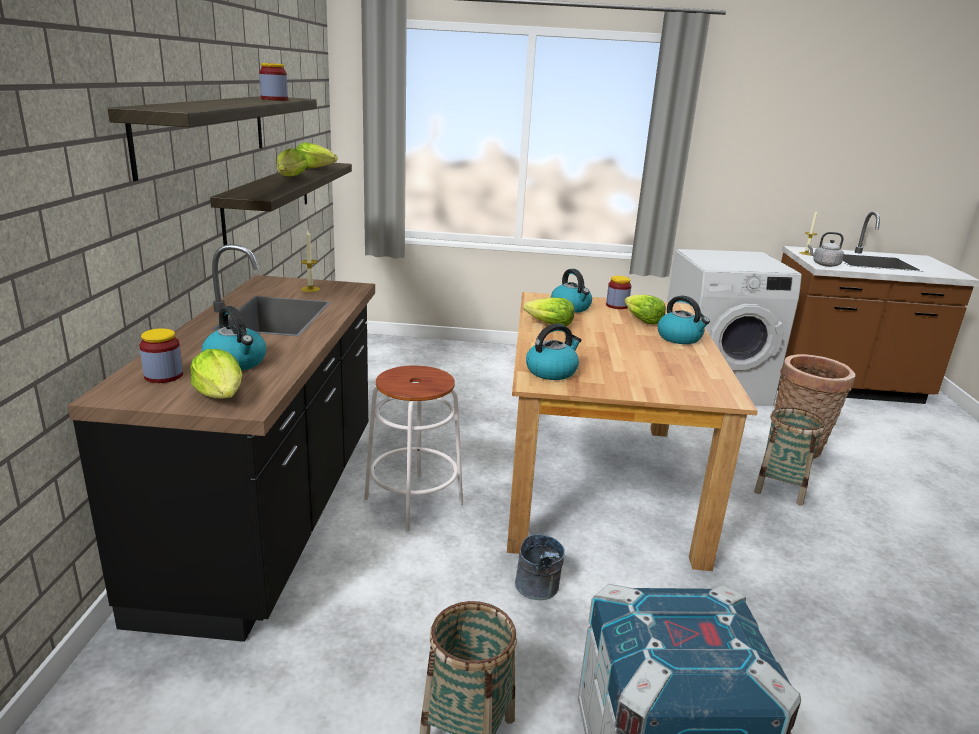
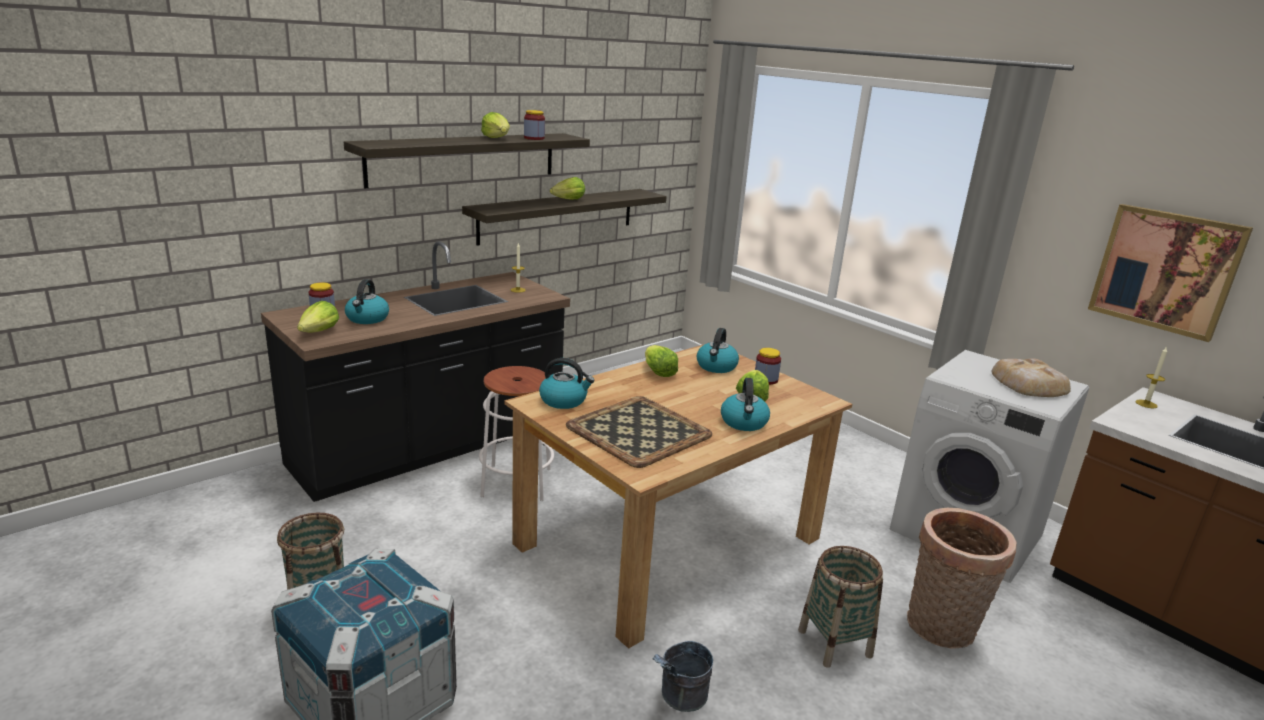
camera: 45 degrees right, 0 degrees up
lettuce [296,142,338,168] -> lettuce moved to [481,112,510,138]
grey bucket [515,534,565,600] -> grey bucket moved to [653,641,713,712]
grey kettle [807,232,844,267] -> none
none -> tray [566,396,712,468]
none -> bread [992,358,1071,397]
none -> picture [1088,204,1253,342]

